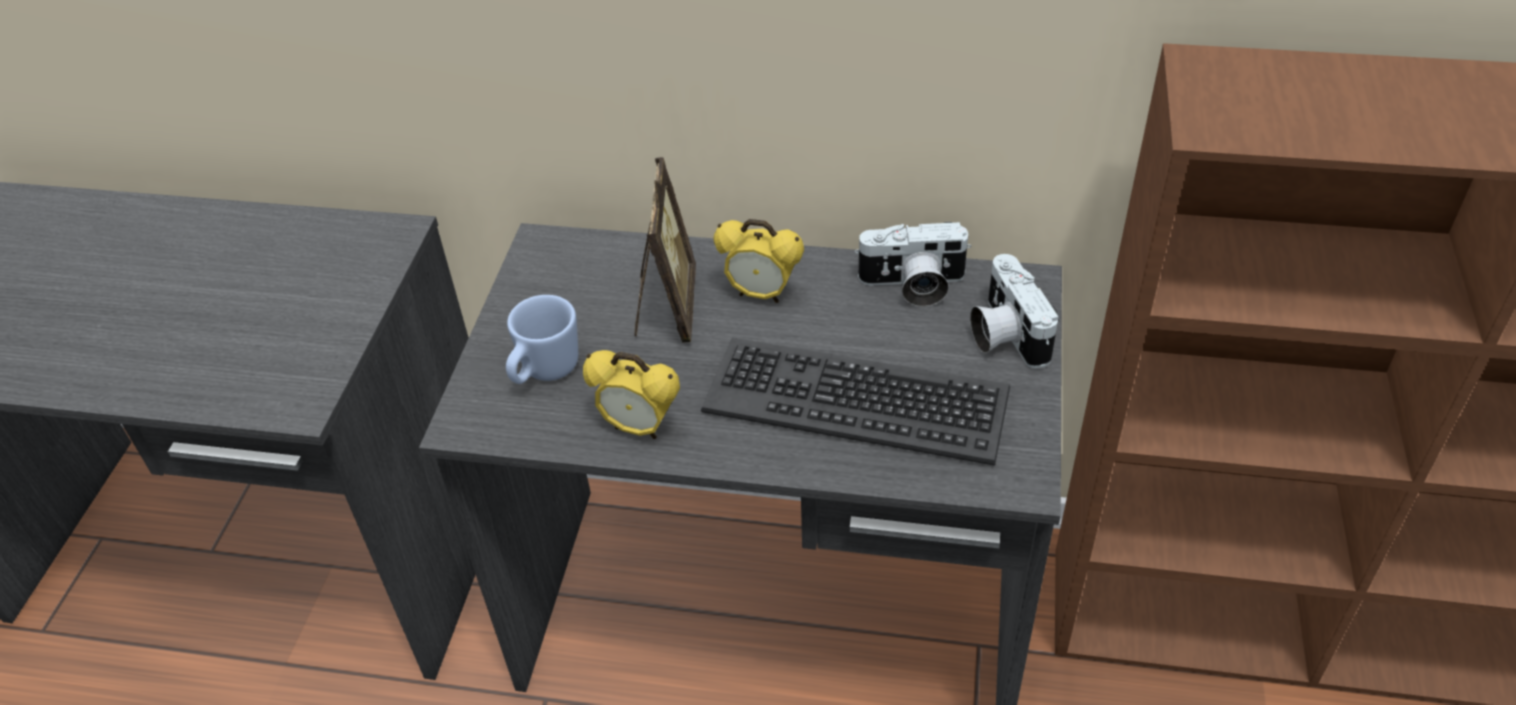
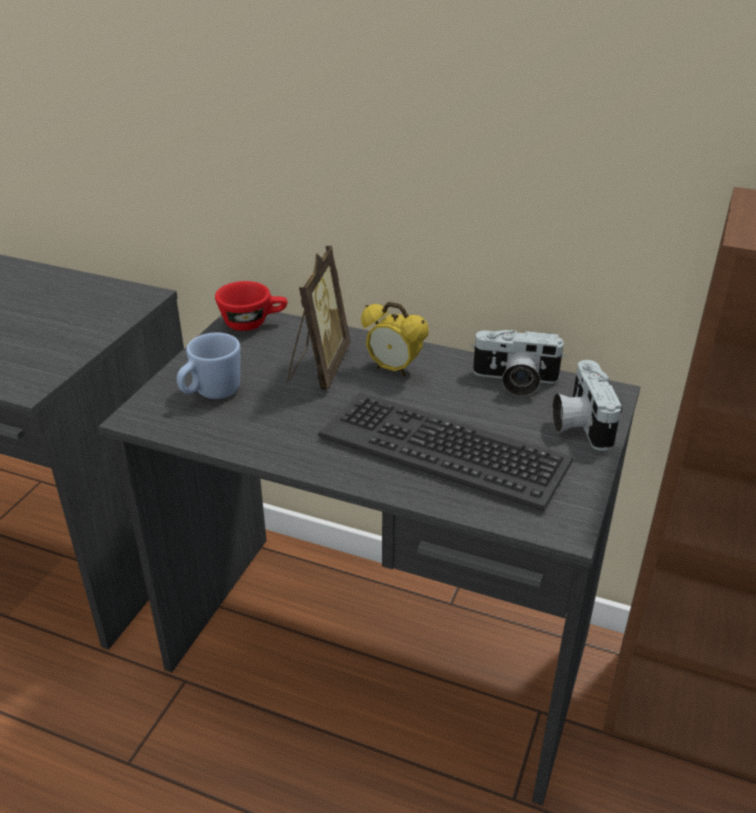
camera: 10 degrees right, 10 degrees down
alarm clock [583,350,680,439] -> none
none -> red cup [215,281,287,331]

